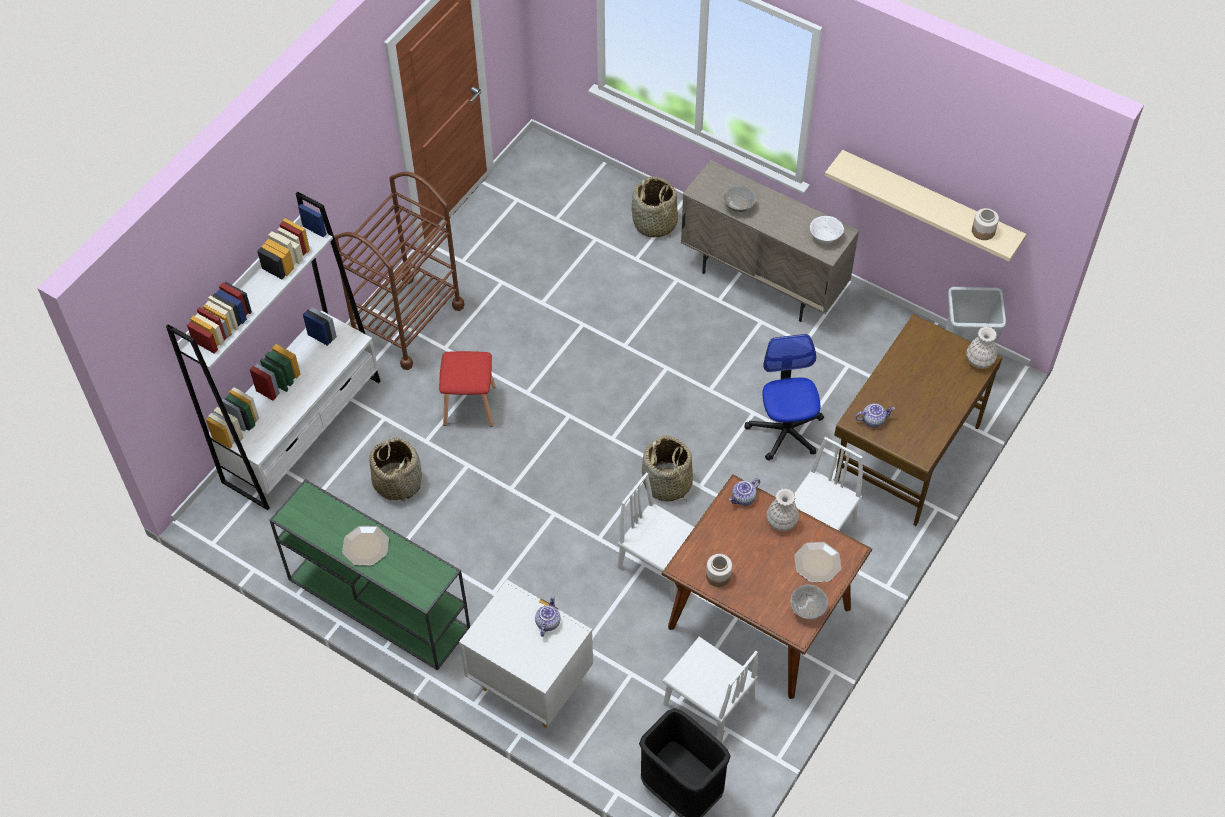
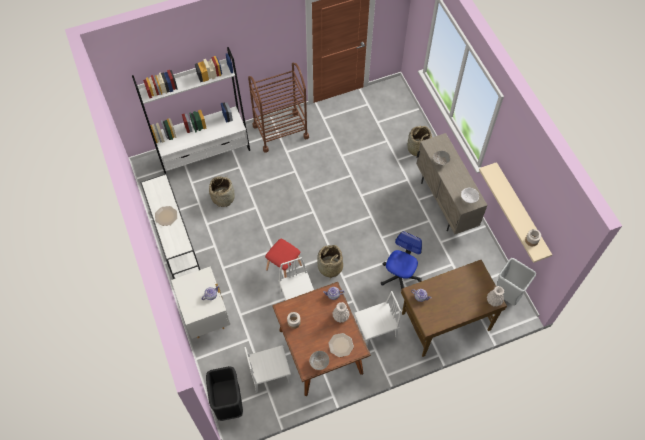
camera: 35 degrees right, 5 degrees up
green console table [270,479,470,670] -> white console table [140,173,200,279]
red stool [439,351,496,426] -> red stool moved to [265,239,302,278]
white chair [662,636,758,743] -> white chair turned 90 degrees clockwise [244,345,291,393]

